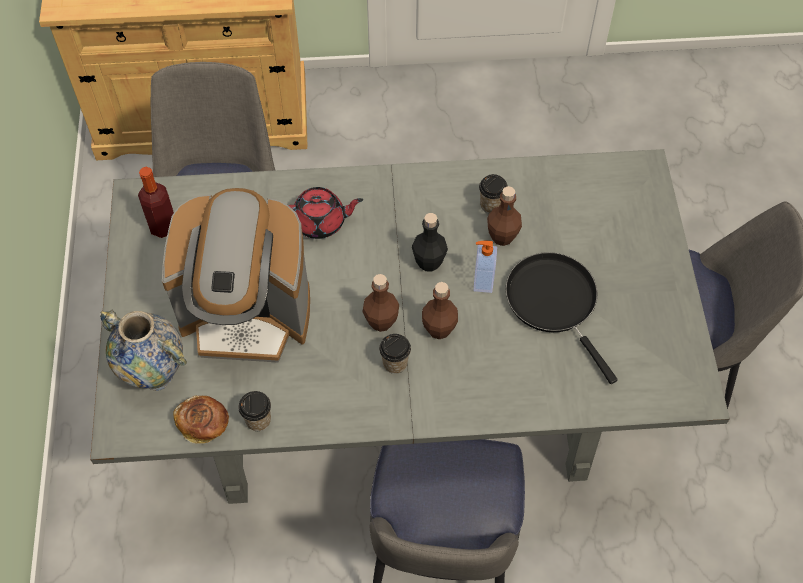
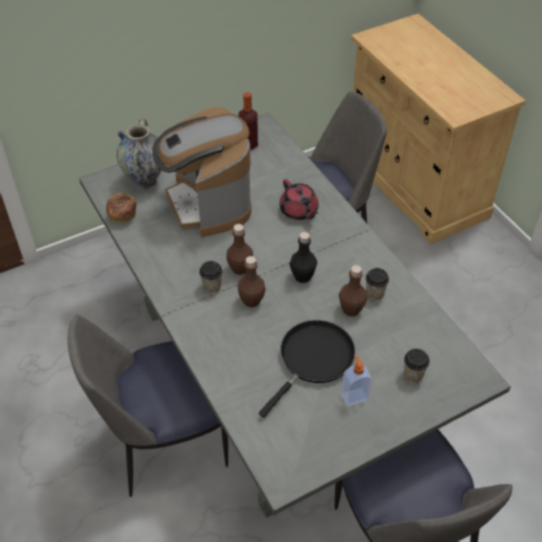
camera: 65 degrees right, 10 degrees down
cup [238,391,271,431] -> cup moved to [404,349,430,383]
soap dispenser [473,241,497,293] -> soap dispenser moved to [341,356,372,406]

